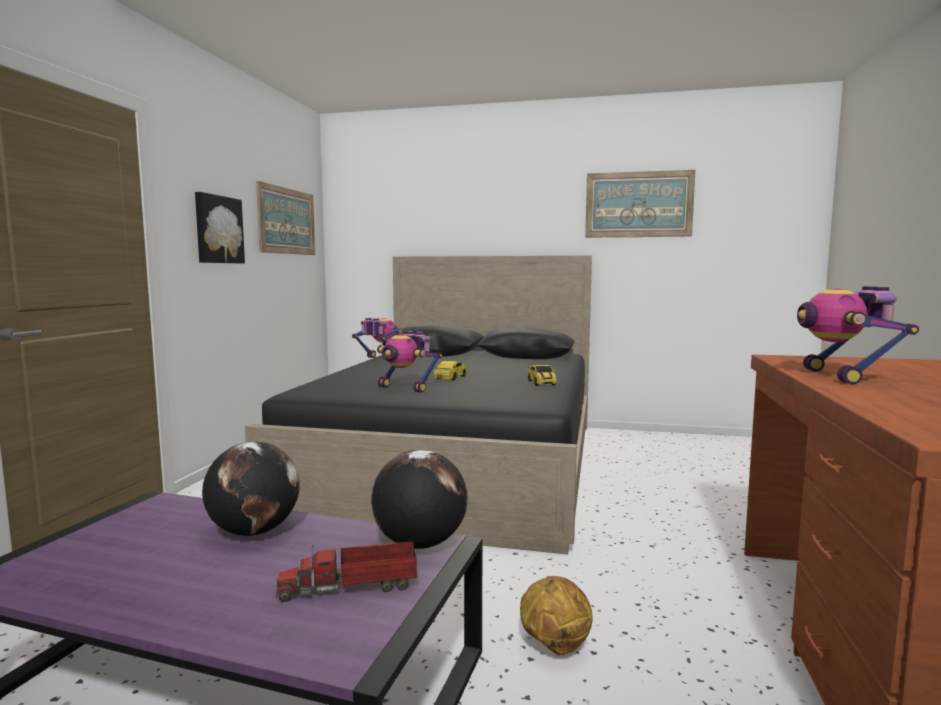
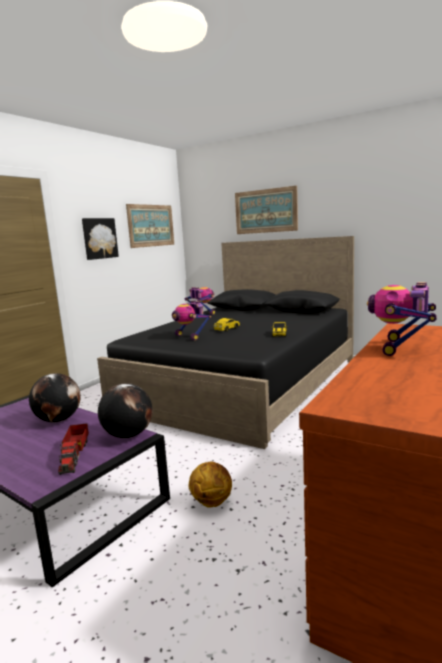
camera: 20 degrees right, 5 degrees up
toy truck [276,541,417,602] -> toy truck turned 105 degrees counterclockwise [58,424,89,475]
picture [585,170,695,238] -> picture moved to [235,186,298,234]

